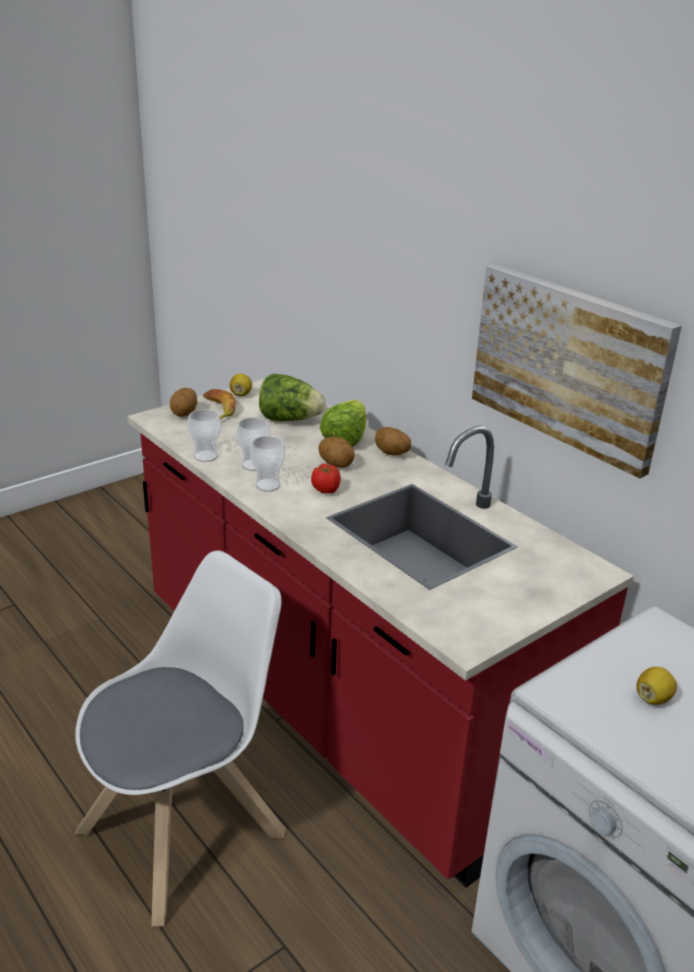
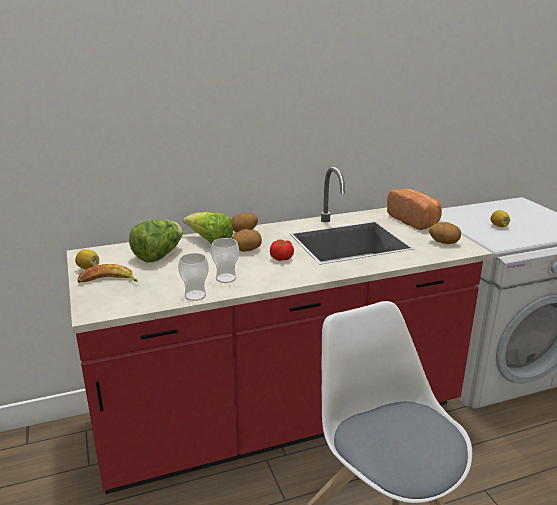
camera: 70 degrees left, 5 degrees down
potato [170,388,197,417] -> potato moved to [429,222,461,244]
cup [250,436,285,492] -> none
picture [472,264,682,478] -> none
none -> bread [387,189,442,230]

